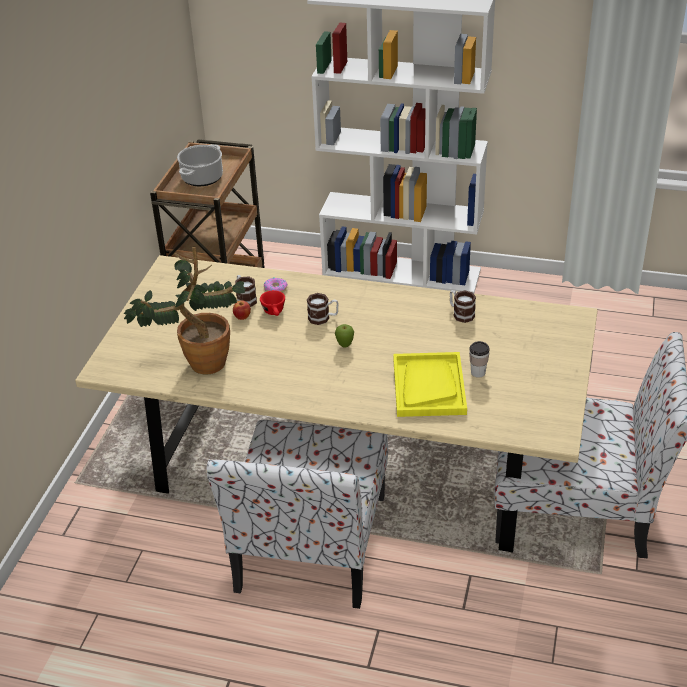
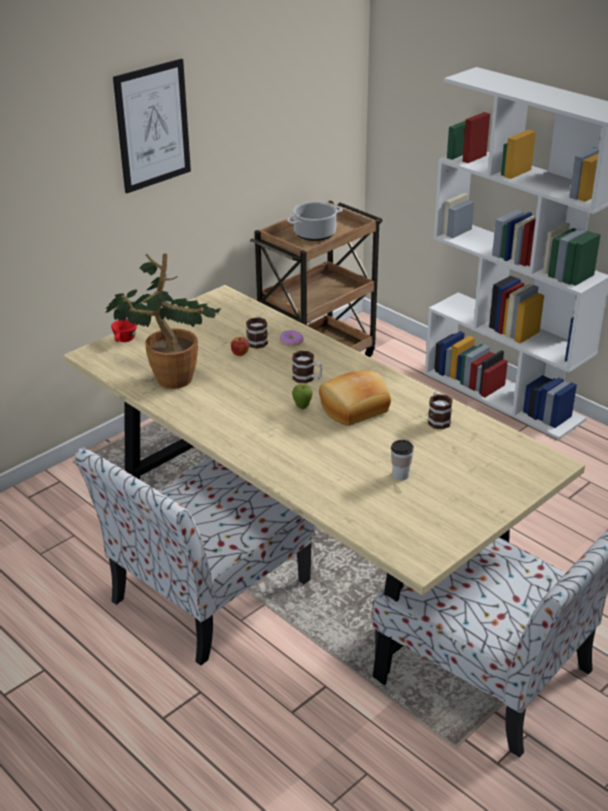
camera: 30 degrees right, 5 degrees down
red cup [260,290,285,316] -> red cup moved to [111,319,137,342]
yellow tray [393,352,467,417] -> none
none -> picture [113,59,191,193]
none -> bread [319,370,391,426]

